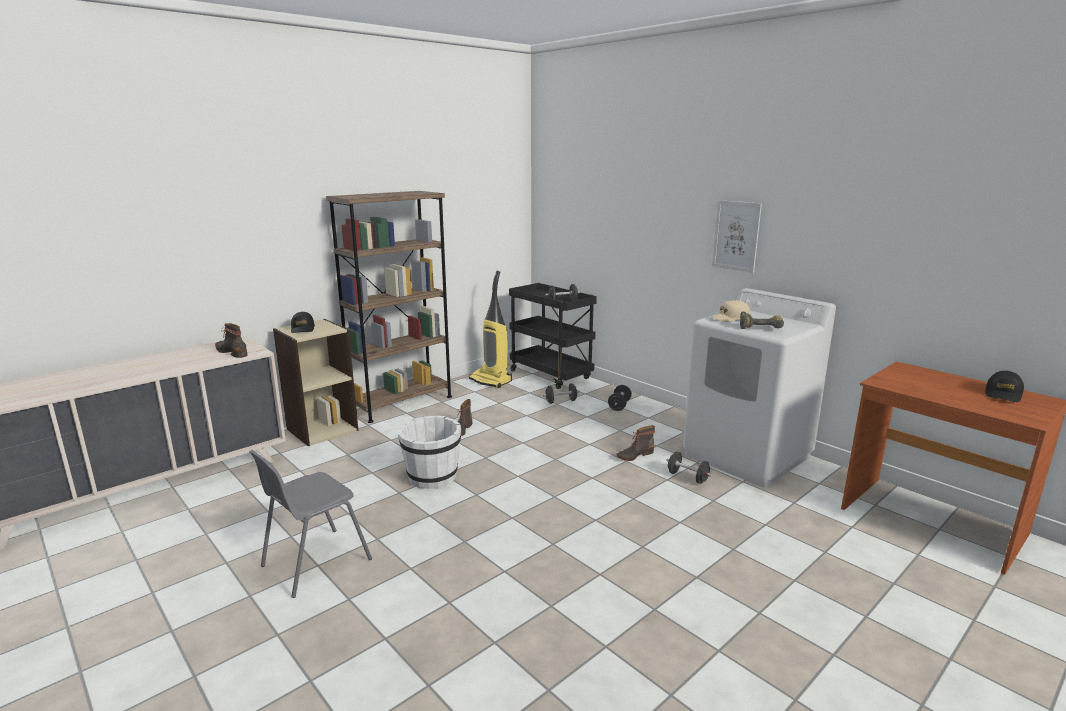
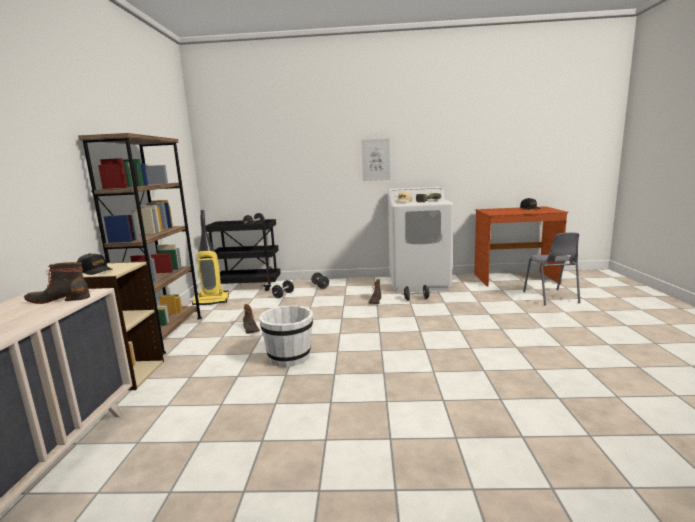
camera: 45 degrees left, 5 degrees down
grey chair [249,450,372,598] -> grey chair moved to [523,232,580,305]

